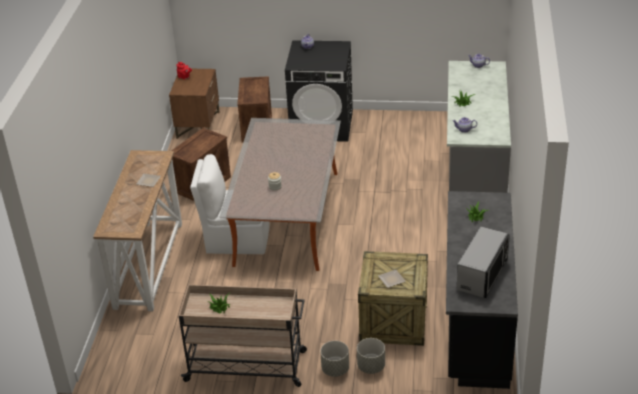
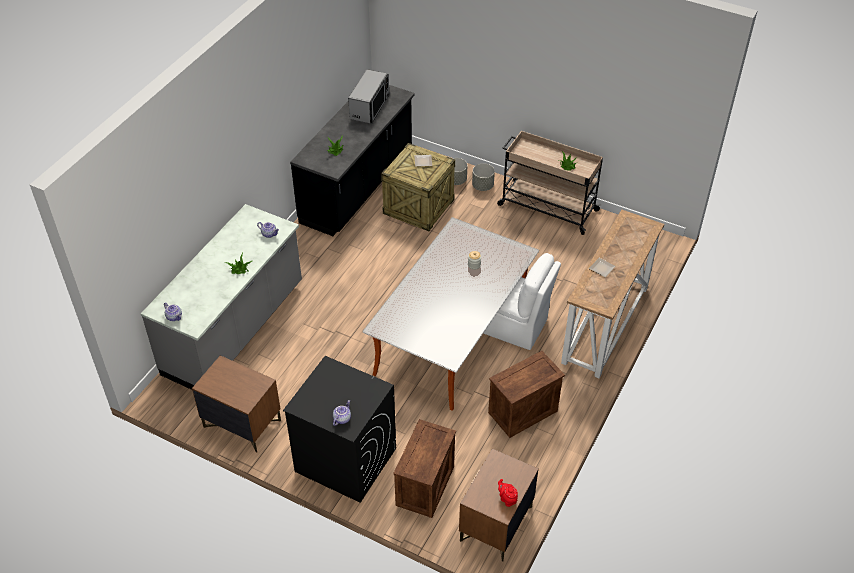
camera: 160 degrees left, 10 degrees up
microwave [457,226,510,298] -> microwave turned 150 degrees clockwise [348,69,389,123]
none -> brown nightstand [192,355,281,453]

